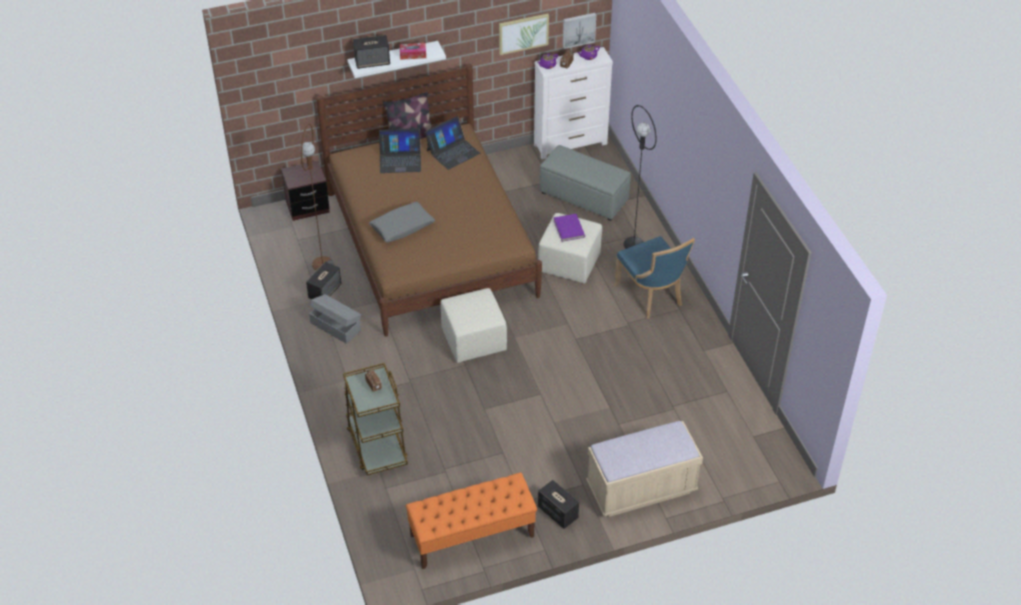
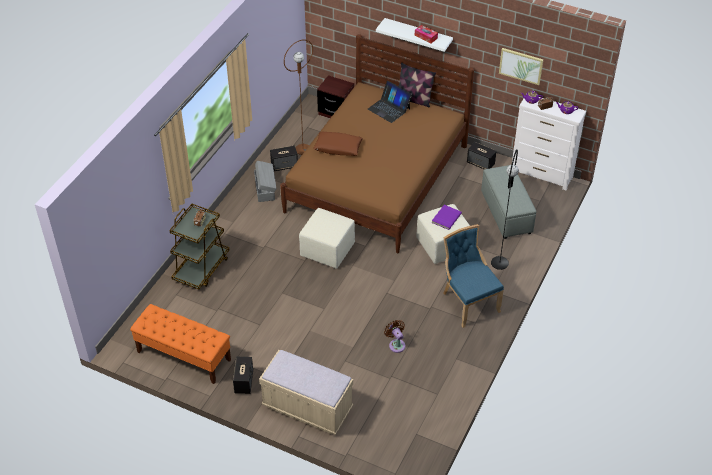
camera: 45 degrees right, 0 degrees up
speaker [353,35,390,69] -> speaker moved to [467,142,496,169]
grey pillow [369,202,435,242] -> brown pillow [313,132,363,156]
laptop [425,116,480,170] -> none
picture [563,13,596,49] -> none
blue chair [614,236,695,319] -> blue chair turned 135 degrees clockwise [443,224,504,328]
none -> brown fan [384,320,406,353]

